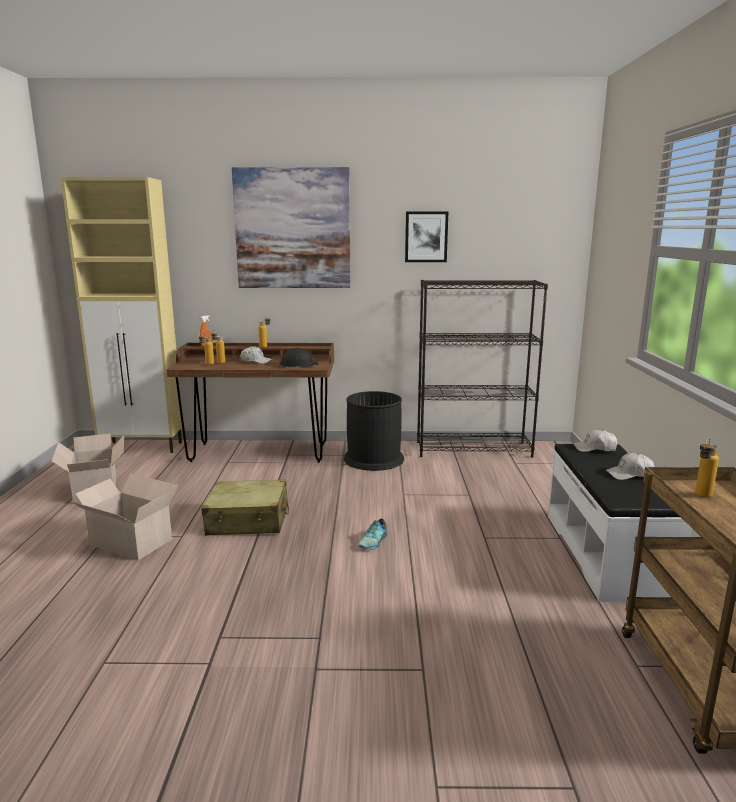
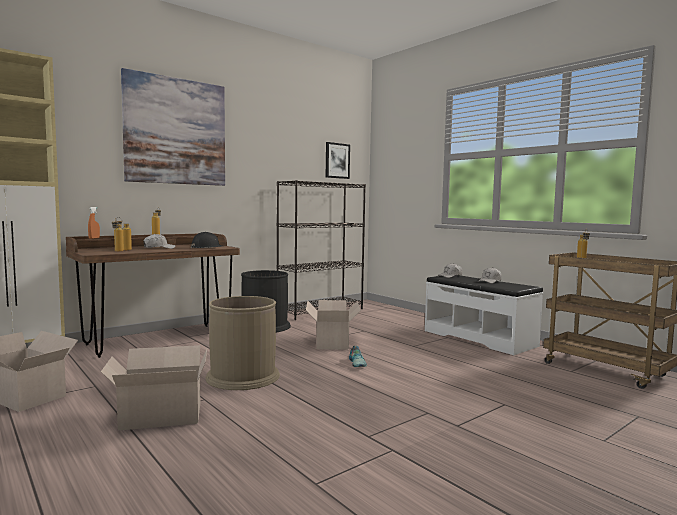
camera: 40 degrees left, 10 degrees down
beige suitcase [202,479,289,535] -> brown trash can [206,296,280,390]
picture [405,211,449,262] -> picture moved to [326,142,350,179]
none -> cardboard box [306,300,361,350]

